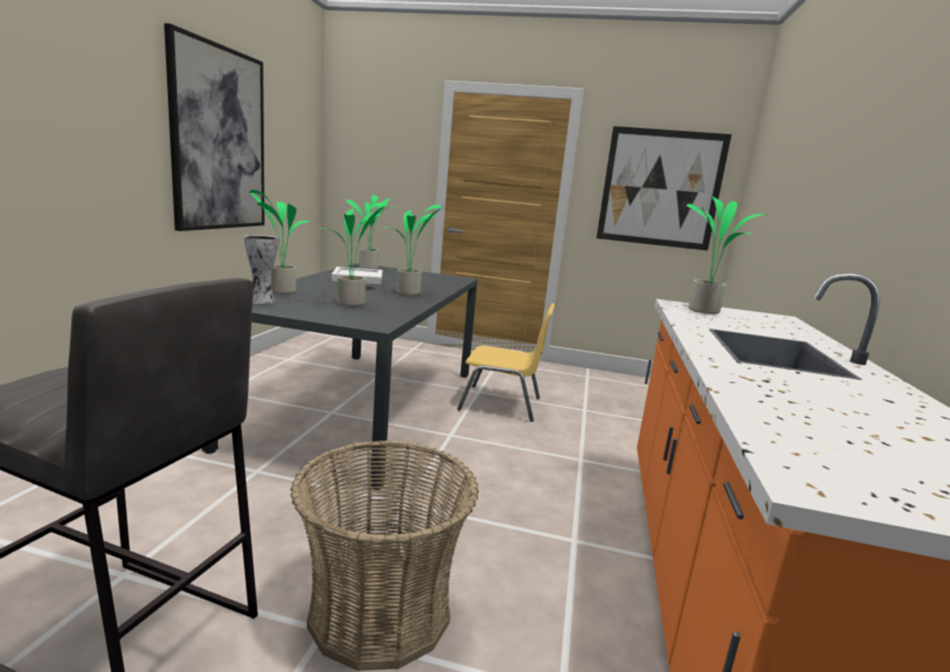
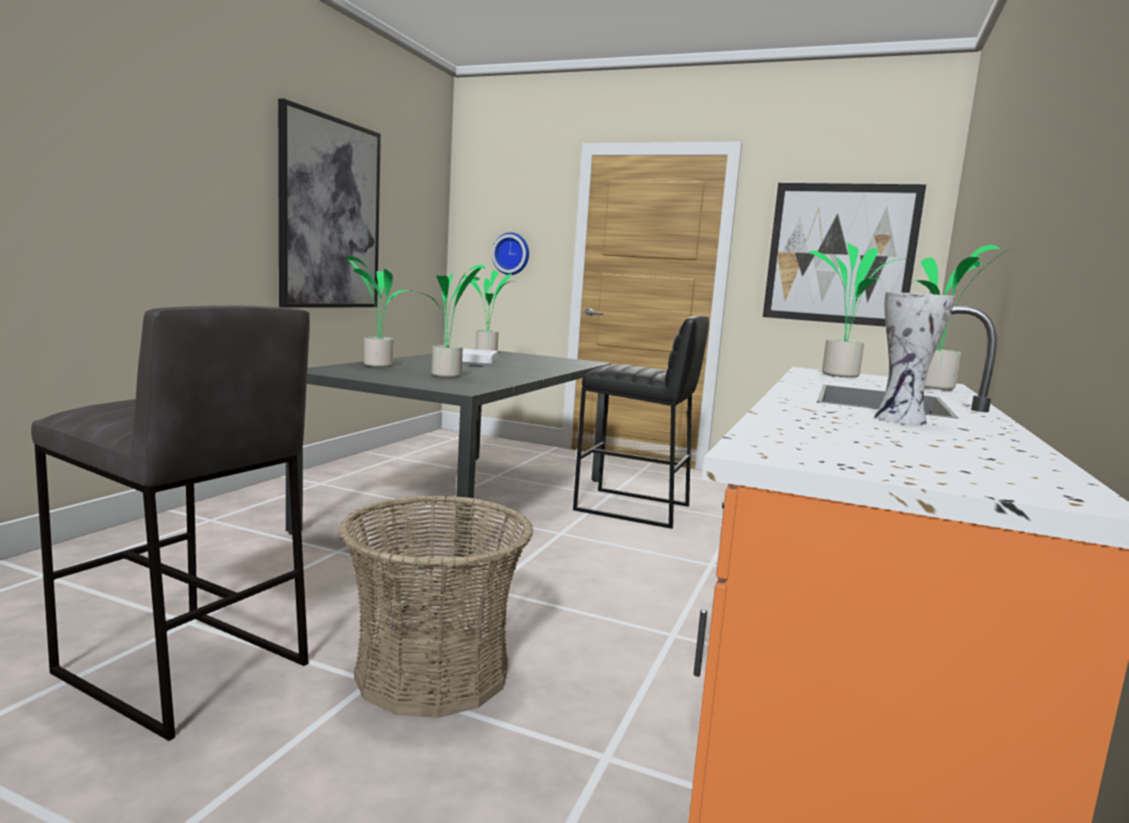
camera: 10 degrees right, 5 degrees down
vase [244,235,279,304] -> vase moved to [874,292,955,425]
potted plant [384,205,441,296] -> potted plant moved to [912,245,1014,390]
yellow chair [457,303,555,422] -> black stool [573,316,709,529]
none -> wall clock [492,232,529,275]

